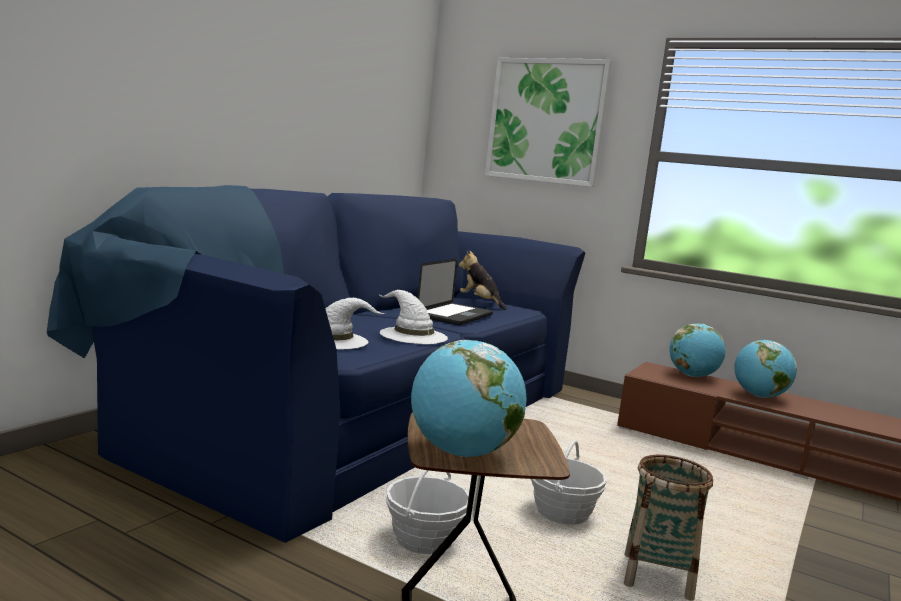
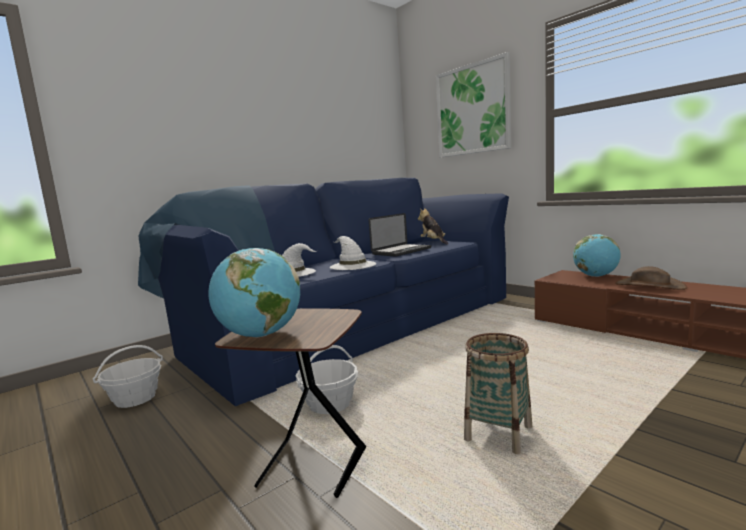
camera: 20 degrees right, 0 degrees up
basket [531,440,607,525] -> basket moved to [93,345,163,408]
globe [734,340,797,398] -> brown hat [615,266,687,290]

